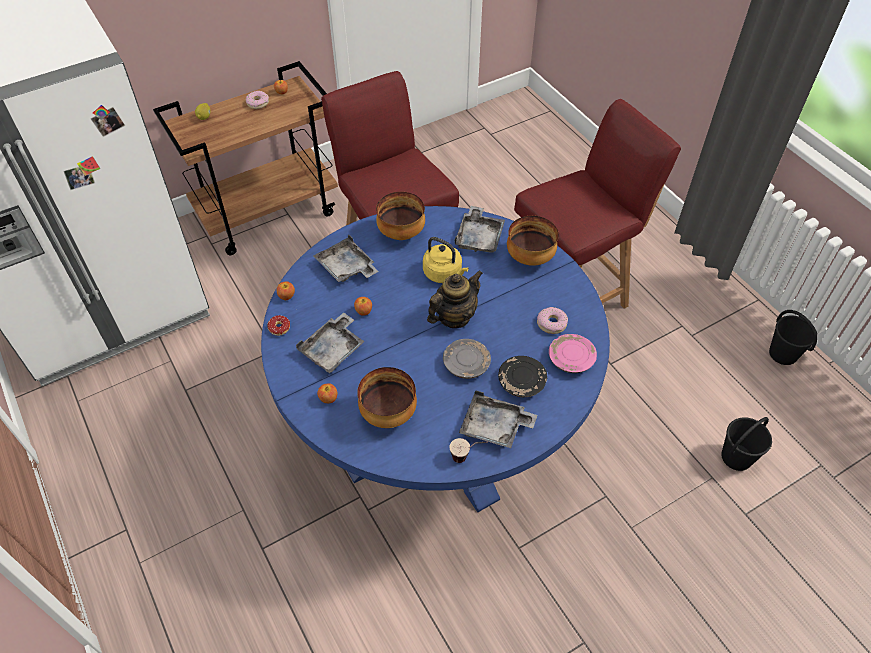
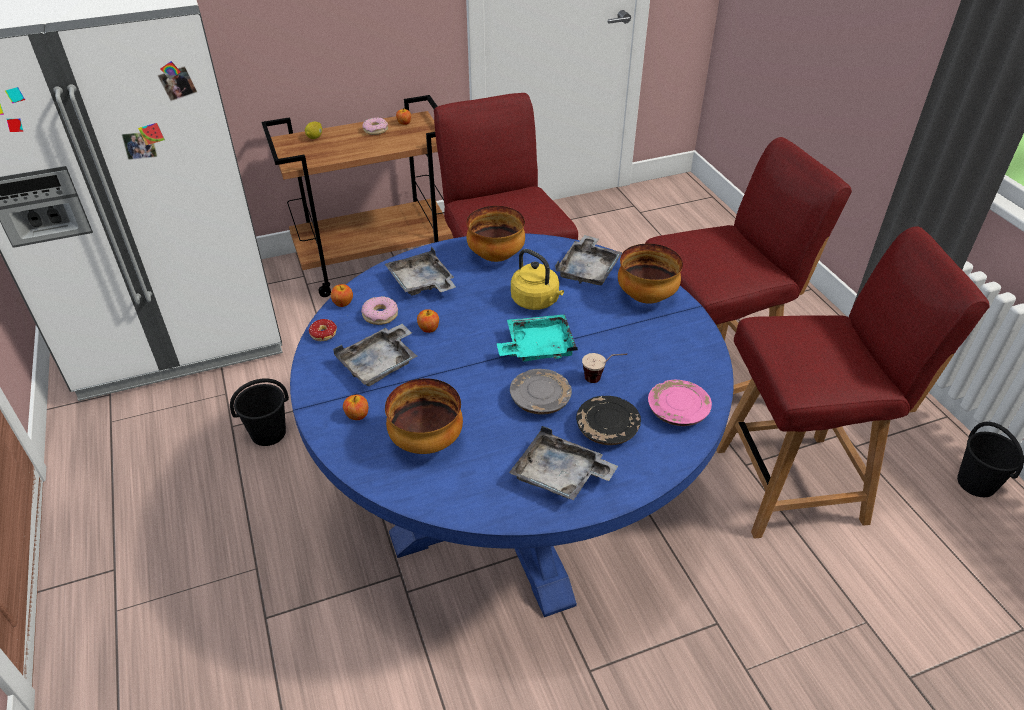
camera: 10 degrees right, 10 degrees down
teapot [427,271,483,328] -> turquoise tray [497,314,578,362]
cup [449,438,488,463] -> cup moved to [582,353,627,383]
donut [537,307,568,334] -> donut moved to [361,296,398,325]
black bucket [721,417,772,471] -> black bucket moved to [230,378,289,446]
none -> red chair [716,227,990,538]

